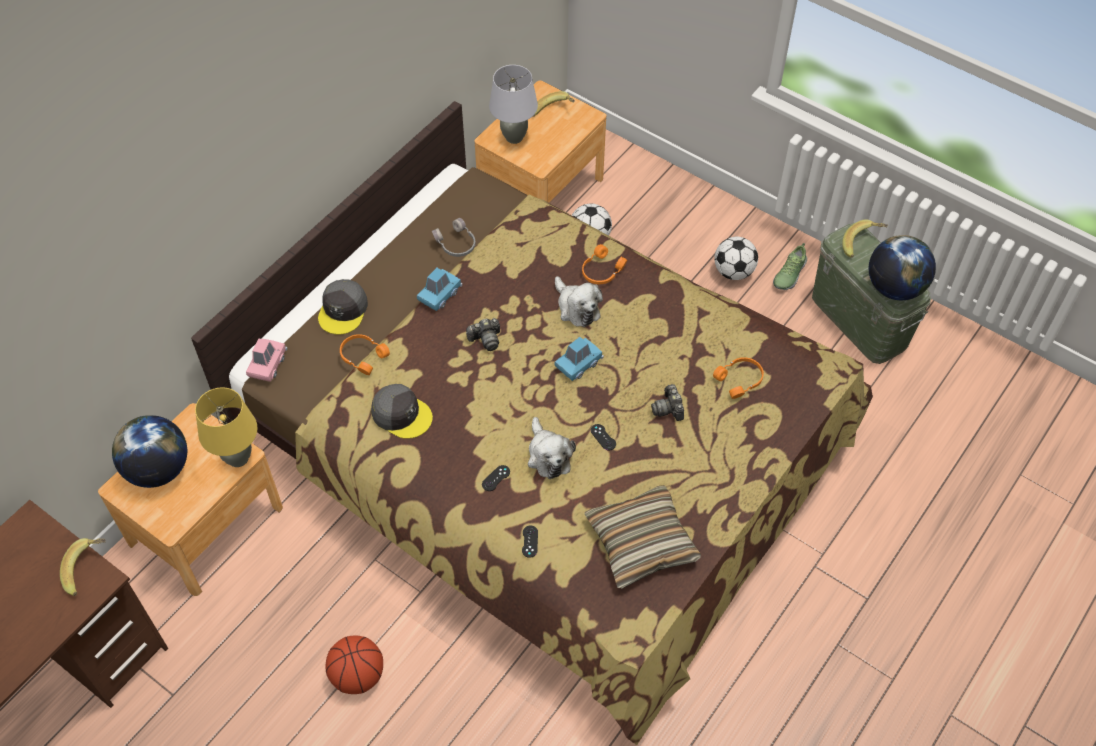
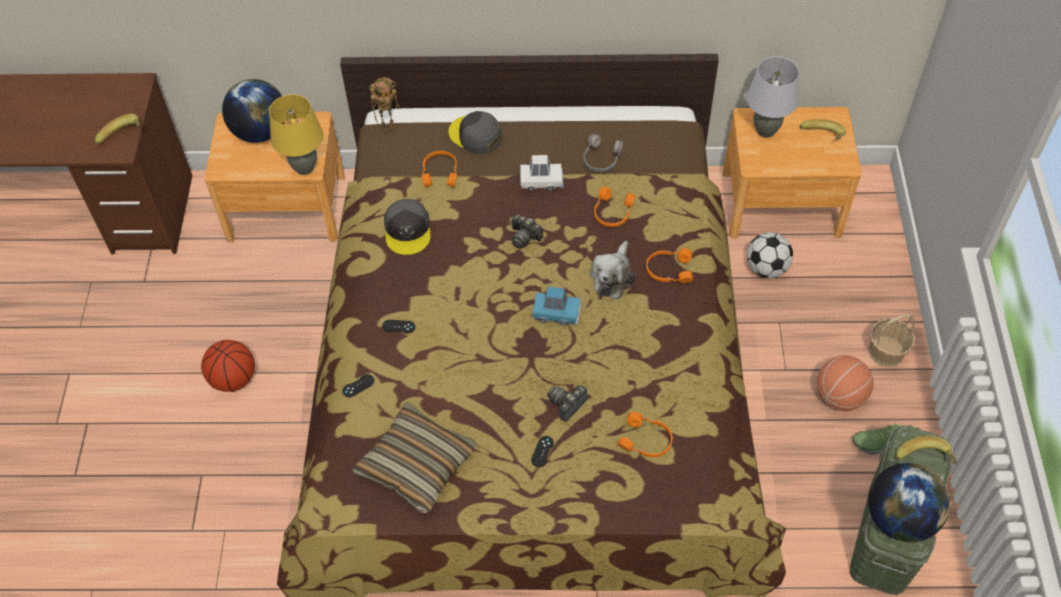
camera: 55 degrees right, 0 degrees up
pink toy car [246,339,288,382] -> toy robot [369,77,400,131]
grey cap [318,279,368,335] -> grey cap turned 60 degrees clockwise [449,111,502,154]
blue toy car [417,268,463,311] -> white toy car [520,155,563,191]
plush toy [528,417,576,479] -> none
black game controller [591,424,616,450] -> black game controller moved to [531,436,554,467]
football [714,237,758,280] -> basketball [817,355,874,411]
none -> orange headphones [594,186,635,227]
none -> basket [868,314,915,367]

